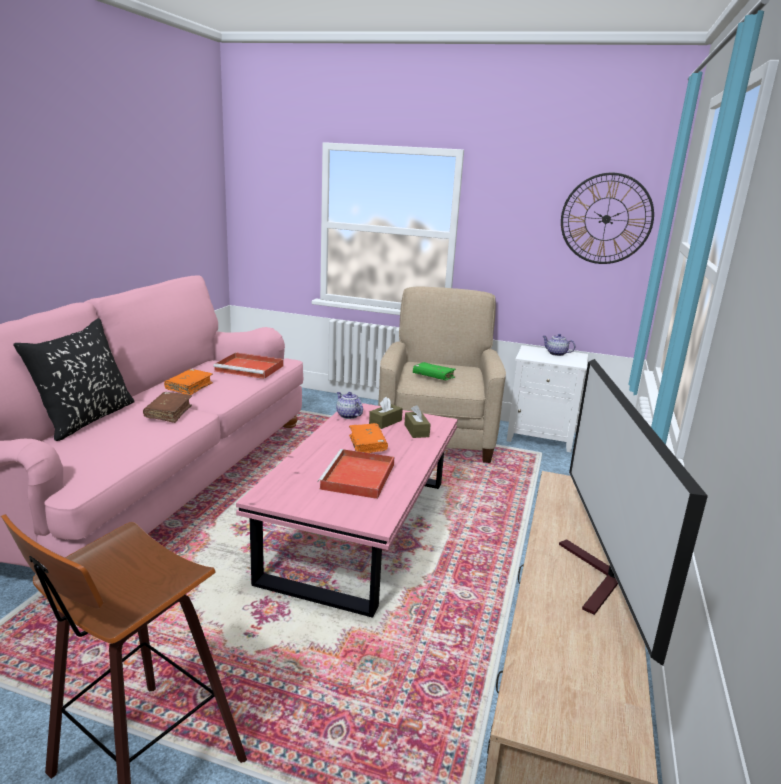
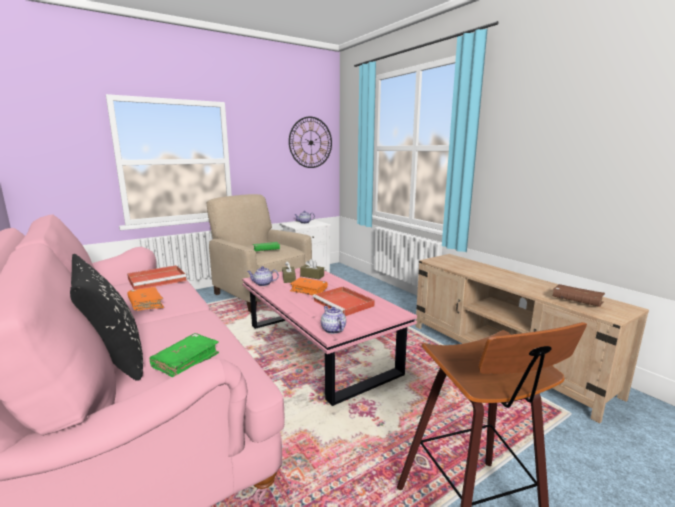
camera: 50 degrees left, 5 degrees down
brown book [143,392,192,423] -> brown book moved to [553,284,605,307]
television [559,359,708,666] -> none
none -> green book [150,333,219,377]
none -> teapot [321,306,346,334]

